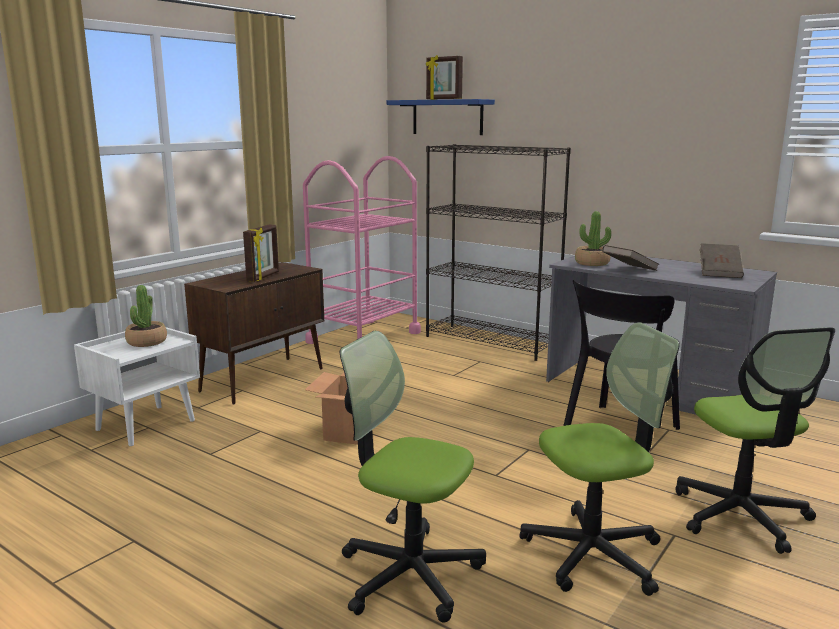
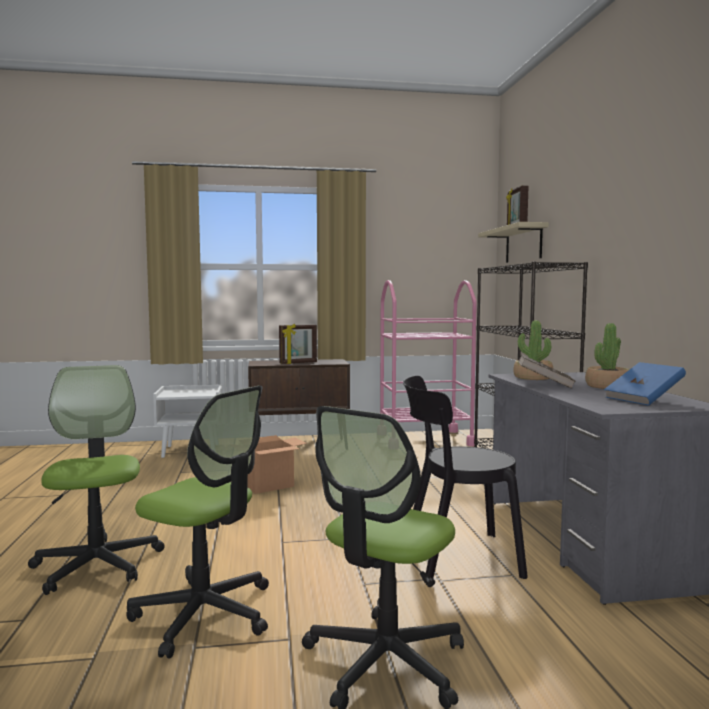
camera: 45 degrees right, 10 degrees down
potted plant [125,285,167,347] -> potted plant moved to [585,323,629,389]
blue shelf [387,99,495,135] -> beige shelf [478,222,549,263]
brown book [700,243,744,278] -> blue book [604,362,686,406]

